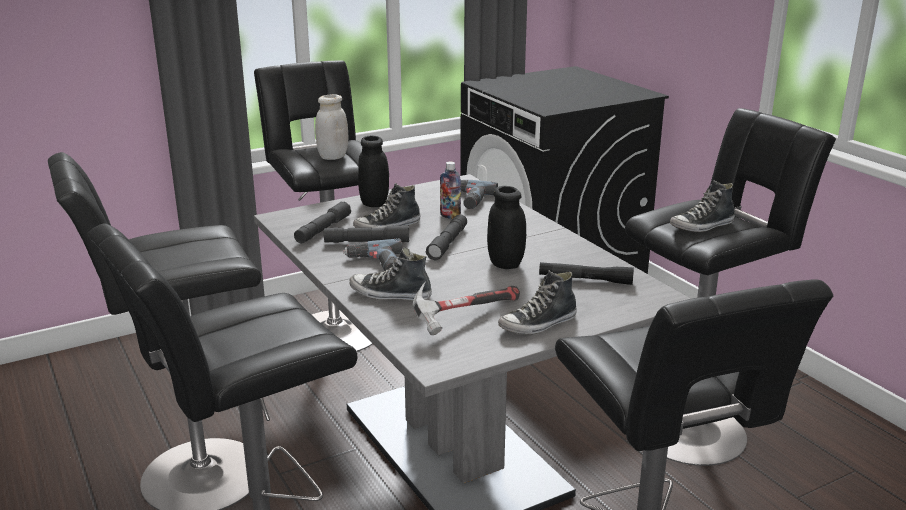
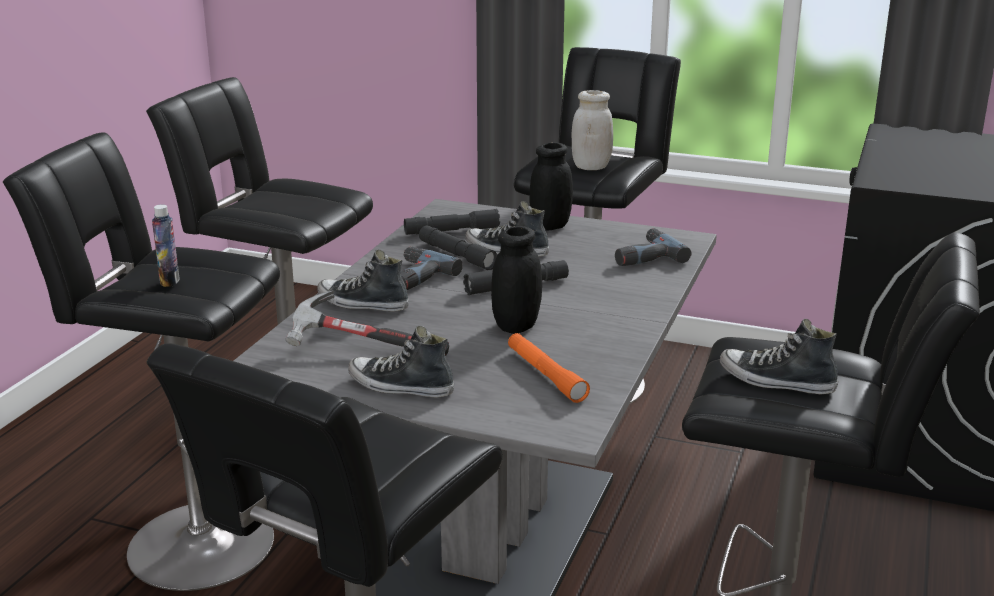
camera: 50 degrees right, 0 degrees up
shoe [349,247,432,301] -> shoe turned 45 degrees counterclockwise [317,250,409,311]
bottle [440,161,461,219] -> bottle moved to [152,204,180,287]
black flashlight [539,262,634,285] -> orange flashlight [508,333,590,403]

